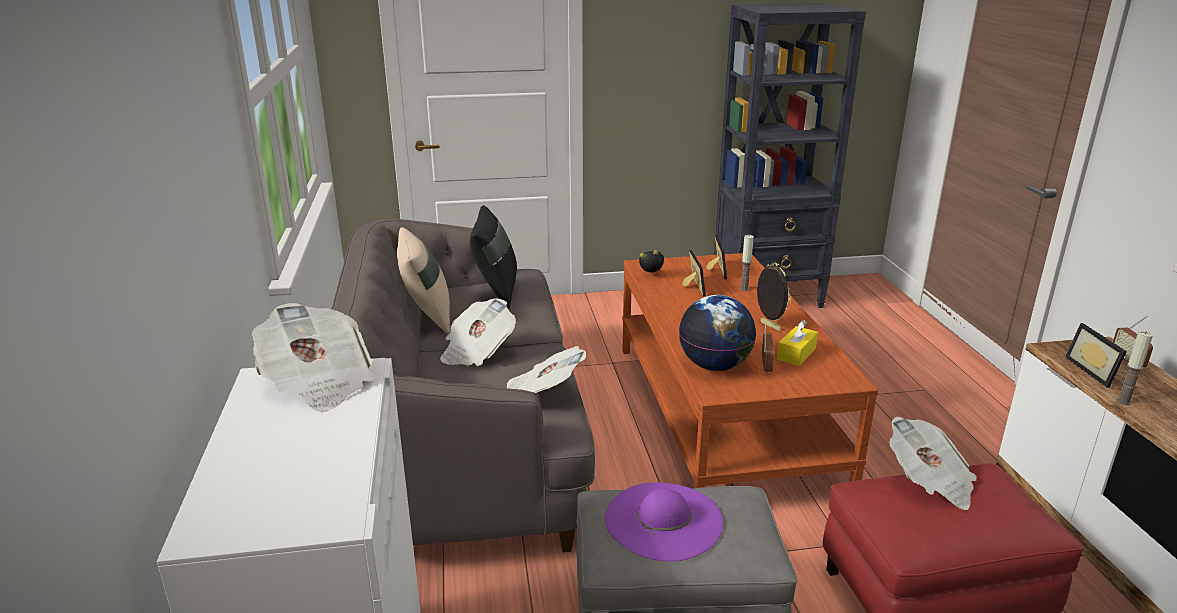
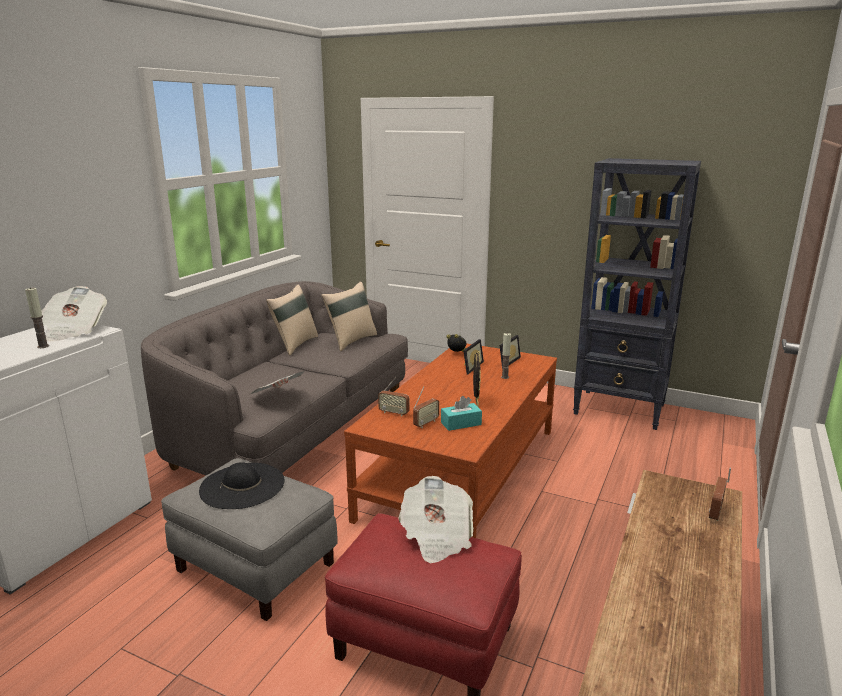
camera: 35 degrees right, 5 degrees down
newspaper [440,298,516,366] -> none
black pillow [470,205,517,309] -> beige pillow [321,281,377,351]
purple hat [605,482,723,561] -> black hat [199,462,285,509]
globe [679,295,756,371] -> radio [378,377,409,417]
yellow tissue box [777,320,818,366] -> turquoise tissue box [441,396,482,431]
picture frame [1065,323,1127,388] -> none
candle [1116,331,1153,405] -> candle moved to [25,287,49,348]

